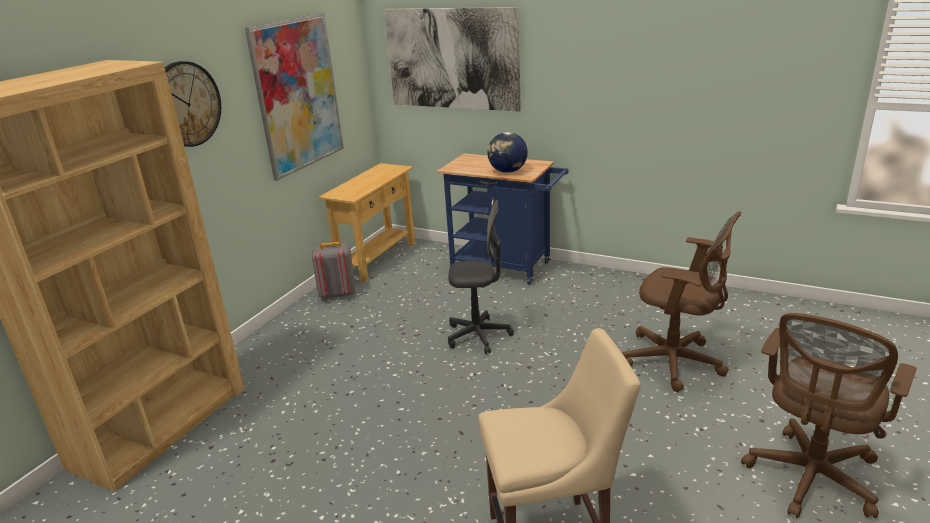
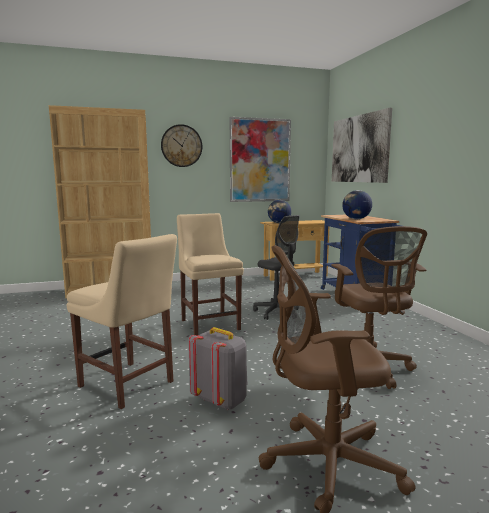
camera: 45 degrees right, 15 degrees down
grey backpack [312,242,356,299] -> grey backpack moved to [188,327,248,410]
none -> beige chair [177,213,244,335]
none -> globe [268,200,291,223]

